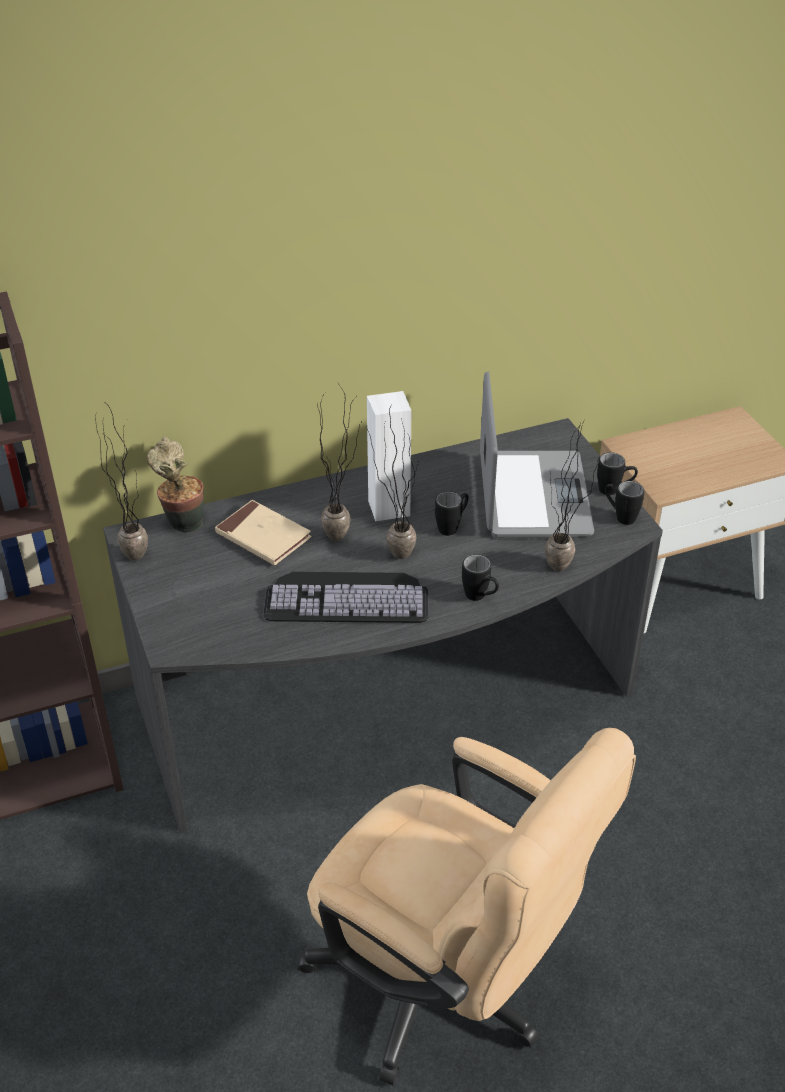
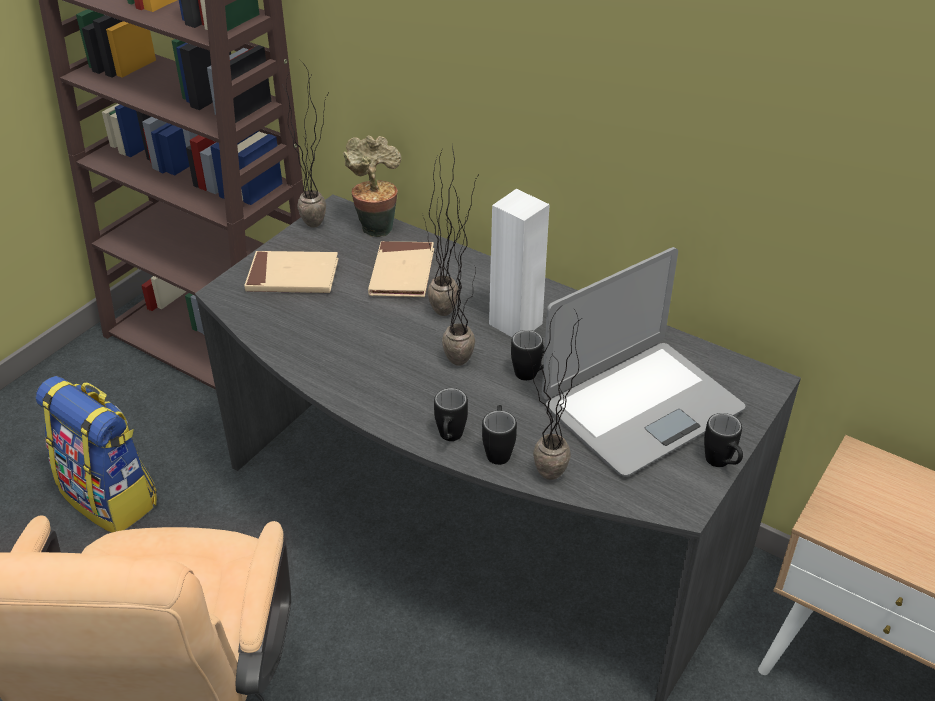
camera: 55 degrees right, 0 degrees up
keyboard [263,572,429,623] -> none
black mug [605,481,644,525] -> black mug moved to [482,405,517,465]
none -> backpack [35,376,157,533]
none -> beige book [244,251,339,293]

